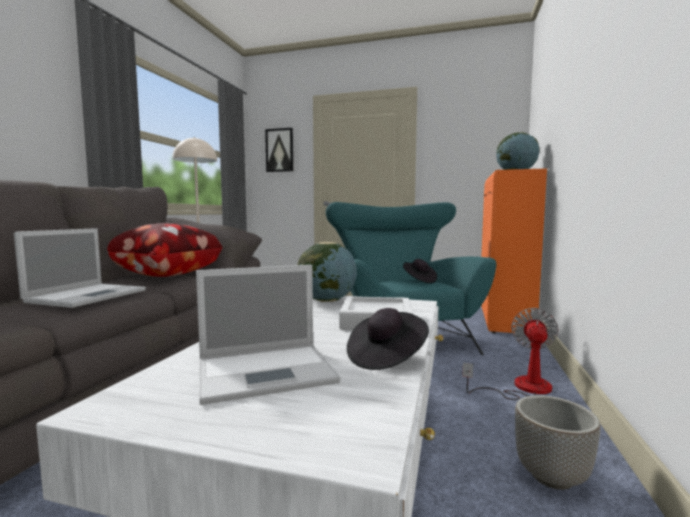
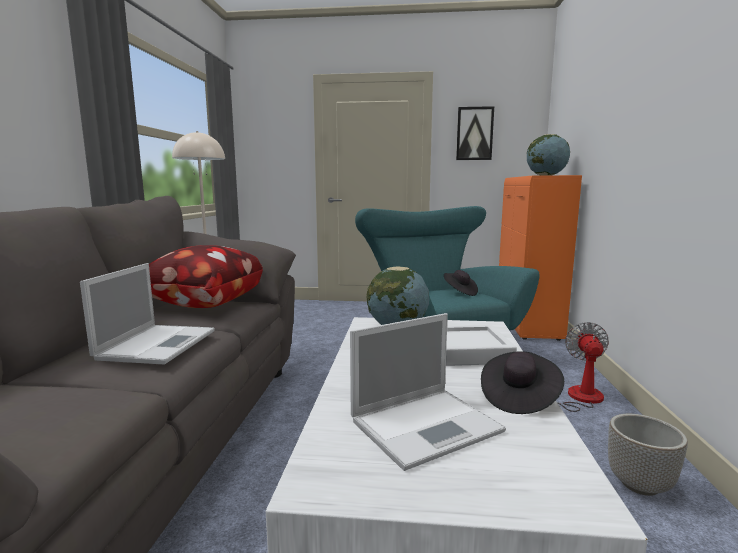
camera: 10 degrees left, 5 degrees up
picture [265,128,293,172] -> picture moved to [456,106,494,160]

